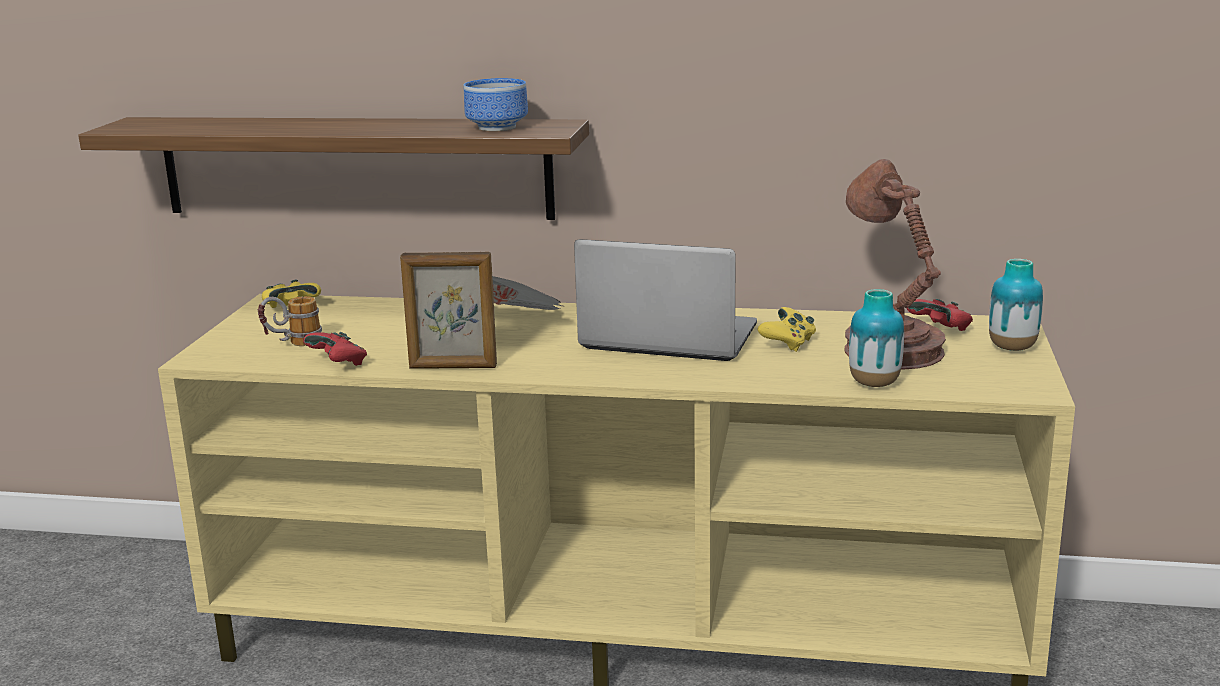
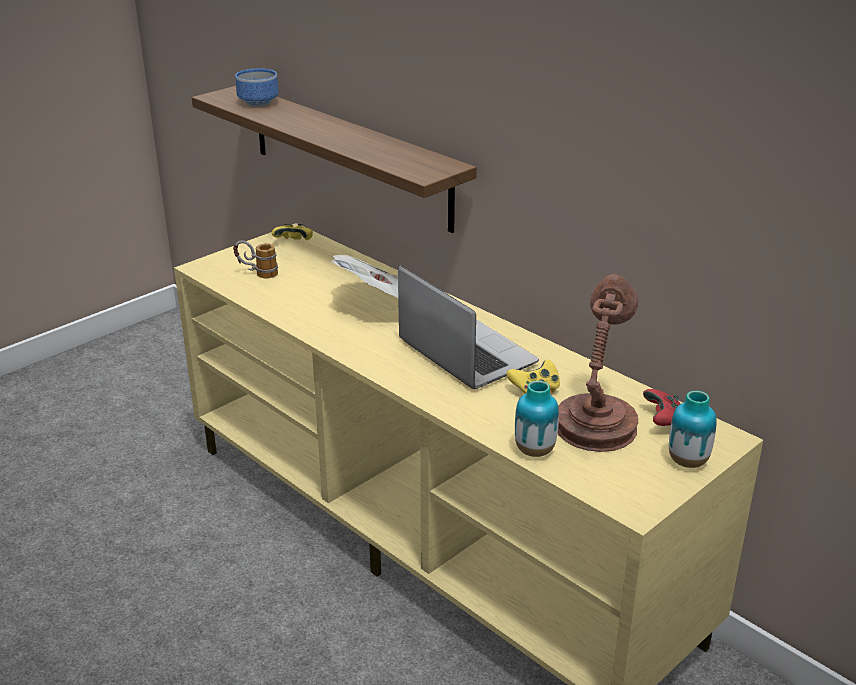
camera: 35 degrees right, 10 degrees up
red game controller [303,332,367,366] -> none
picture frame [400,252,497,368] -> none
bowl [464,78,528,131] -> bowl moved to [235,68,279,107]

